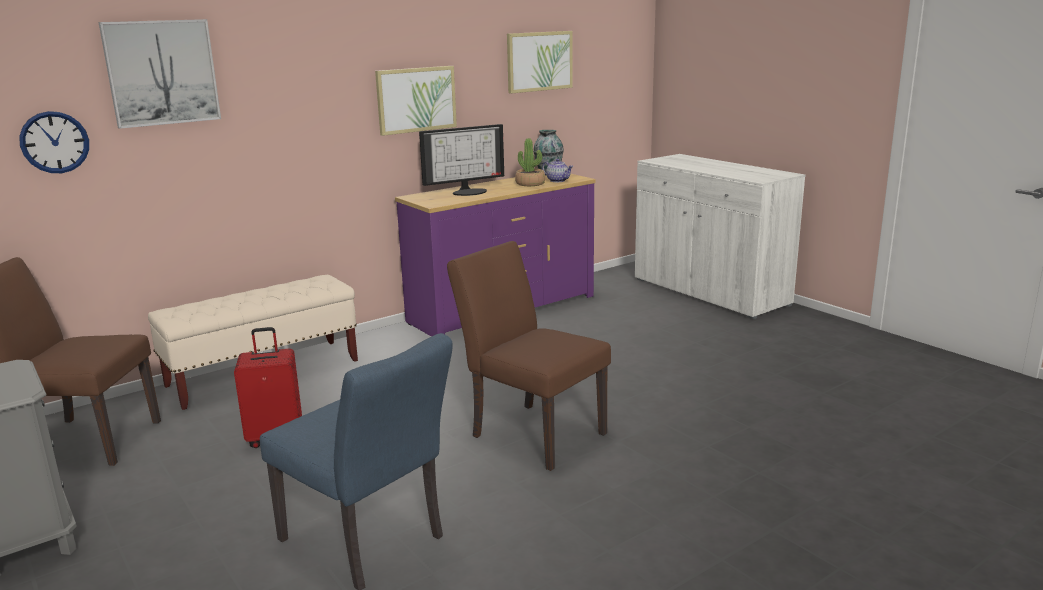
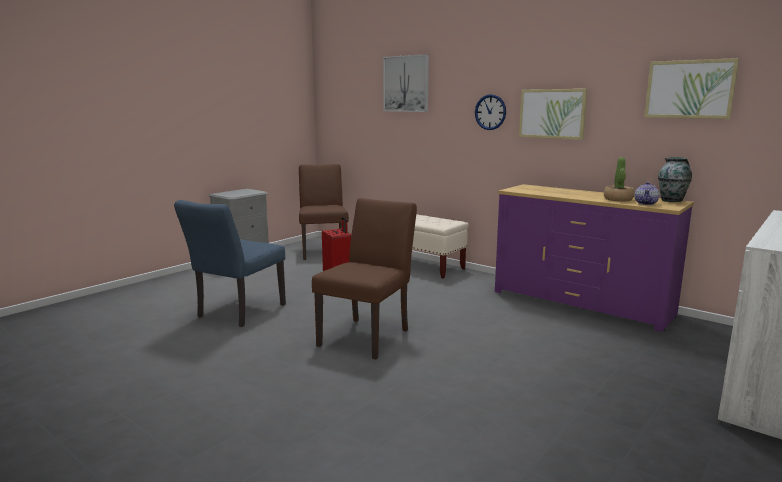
camera: 75 degrees right, 5 degrees down
wall clock [19,111,89,173] -> wall clock moved to [475,94,506,130]
monitor [419,124,504,196] -> none

